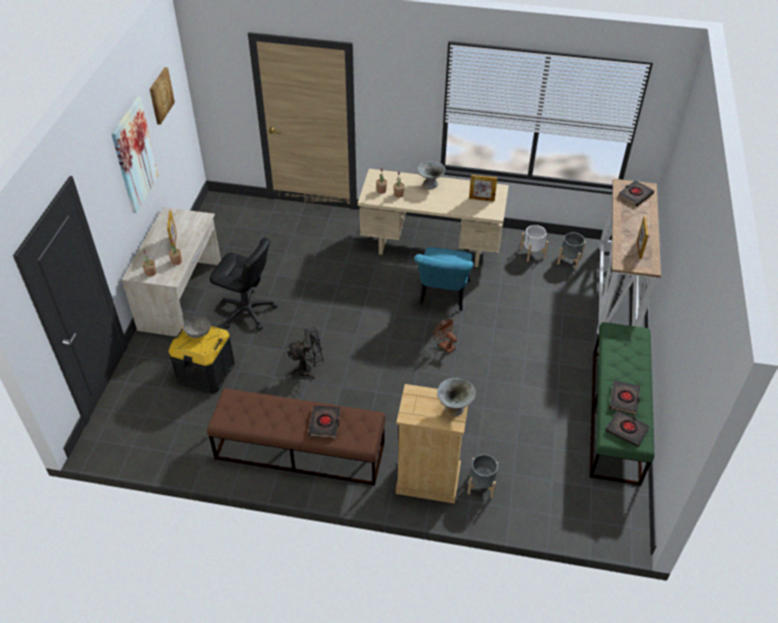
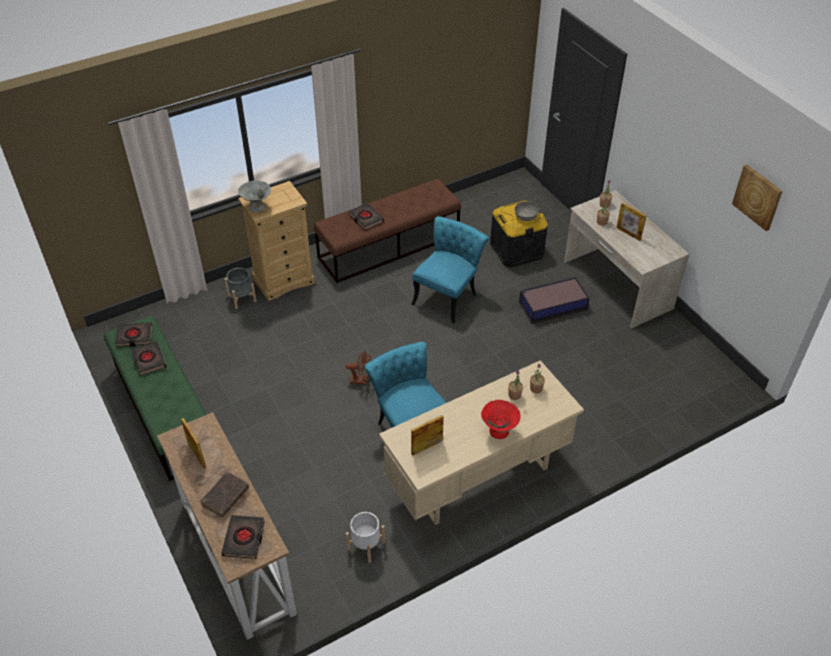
camera: 140 degrees right, 0 degrees up
picture [111,97,159,213] -> none
black office chair [210,237,277,330] -> storage box [519,277,590,324]
black fan [287,328,324,379] -> turquoise chair [411,216,489,323]
grey bowl [417,161,445,189] -> red bowl [481,400,521,439]
grey planter [557,232,586,270] -> none
none -> brown book [200,472,249,517]

